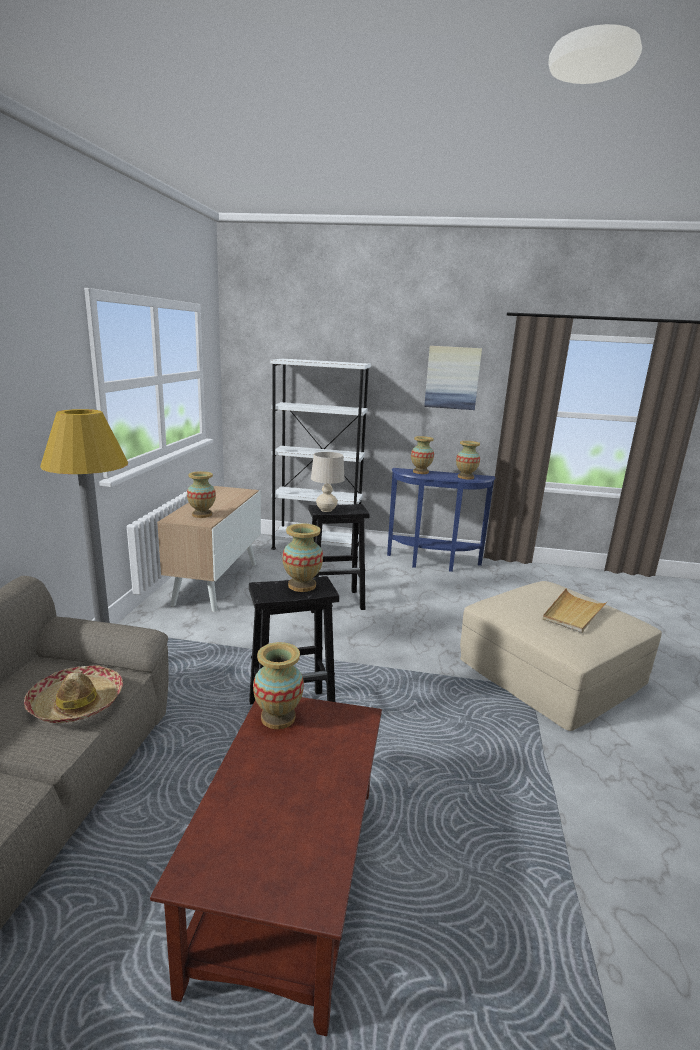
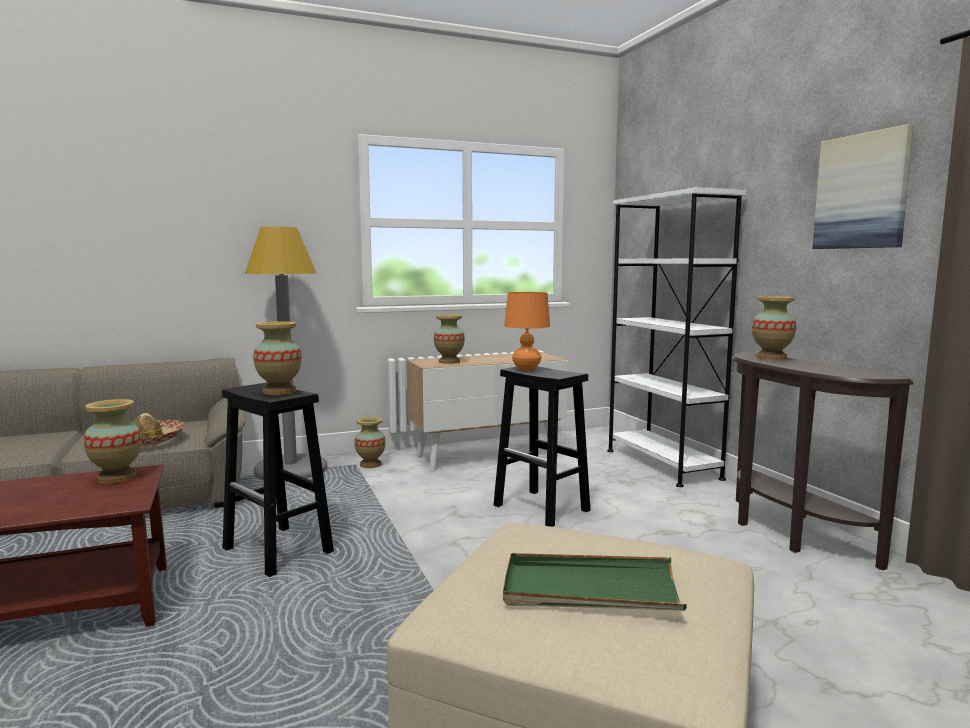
camera: 60 degrees right, 10 degrees down
beige table lamp [311,452,345,512] -> orange table lamp [504,292,550,371]
blue console table [387,468,496,572] -> brown console table [732,351,914,570]
vase [456,441,480,480] -> vase moved to [354,417,386,468]
beige tray [543,588,608,633] -> green tray [503,553,687,610]

